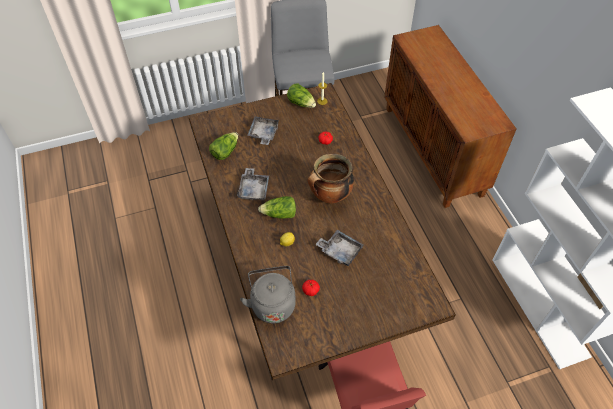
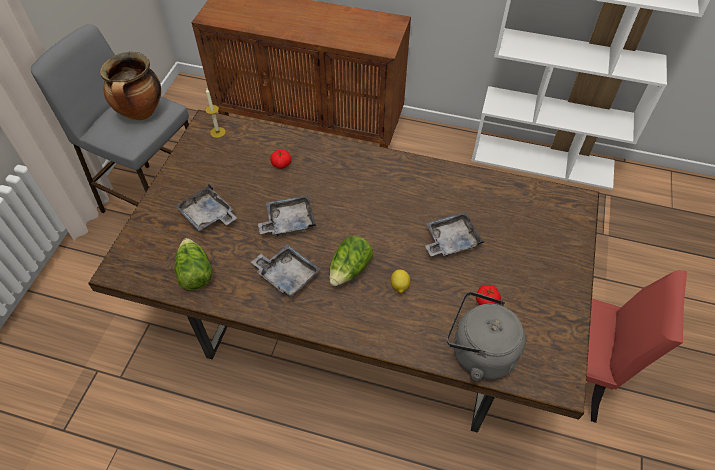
camera: 55 degrees left, 0 degrees up
lettuce [287,83,316,108] -> none
cooking pot [308,154,354,204] -> cooking pot moved to [100,52,161,120]
none -> grey tray [258,195,316,236]

